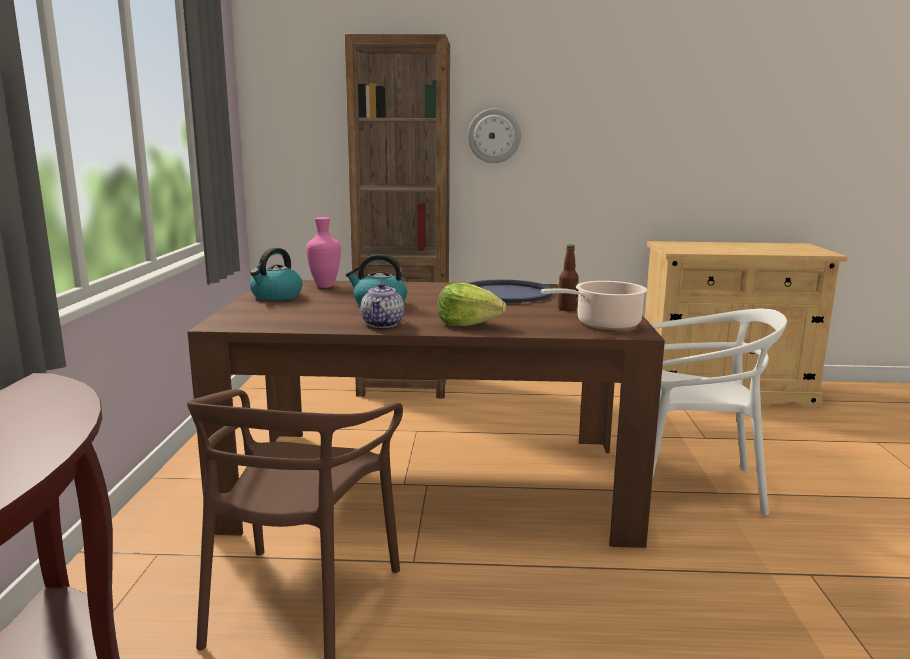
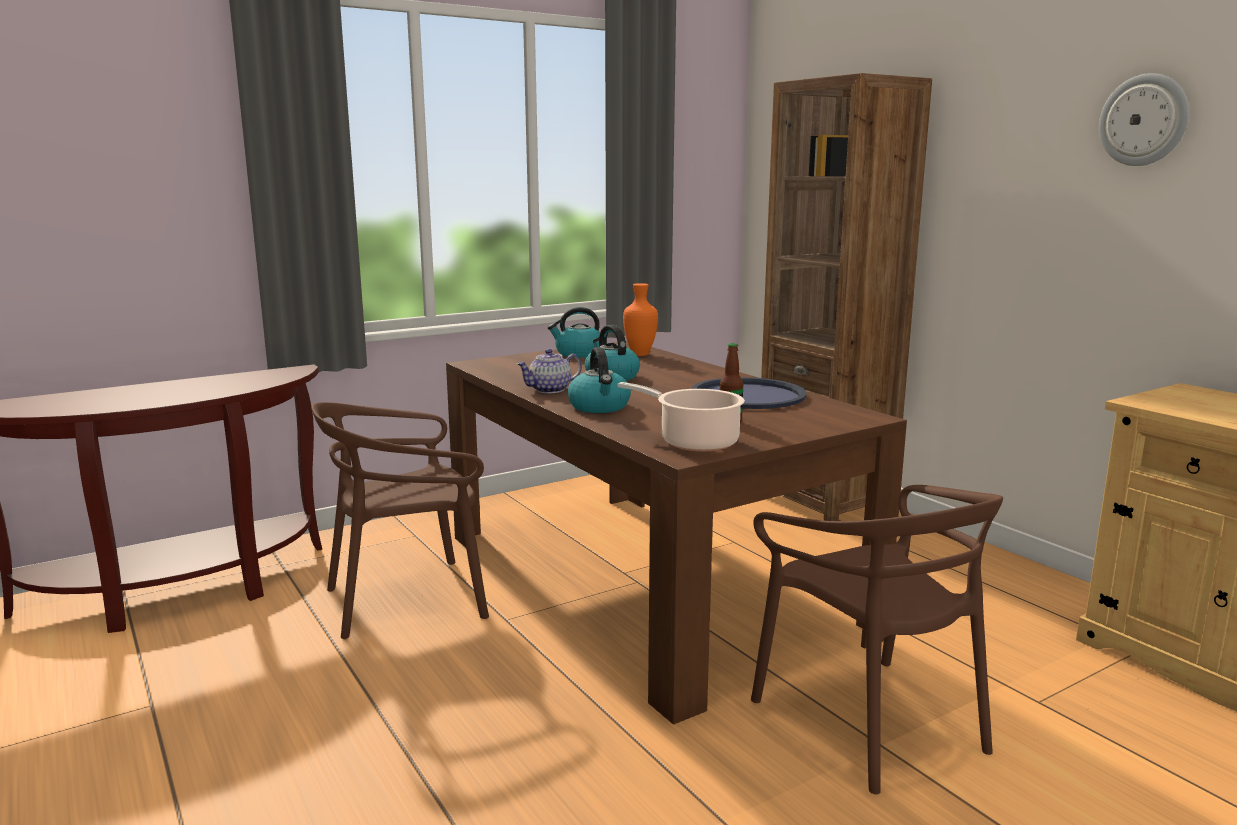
camera: 55 degrees right, 0 degrees up
pink vase [306,217,341,288] -> orange vase [623,283,658,356]
lettuce [437,283,506,326] -> kettle [568,347,631,413]
wall clock [468,108,521,163] -> wall clock moved to [1099,73,1189,166]
white chair [651,308,787,515] -> brown chair [751,485,1003,794]

